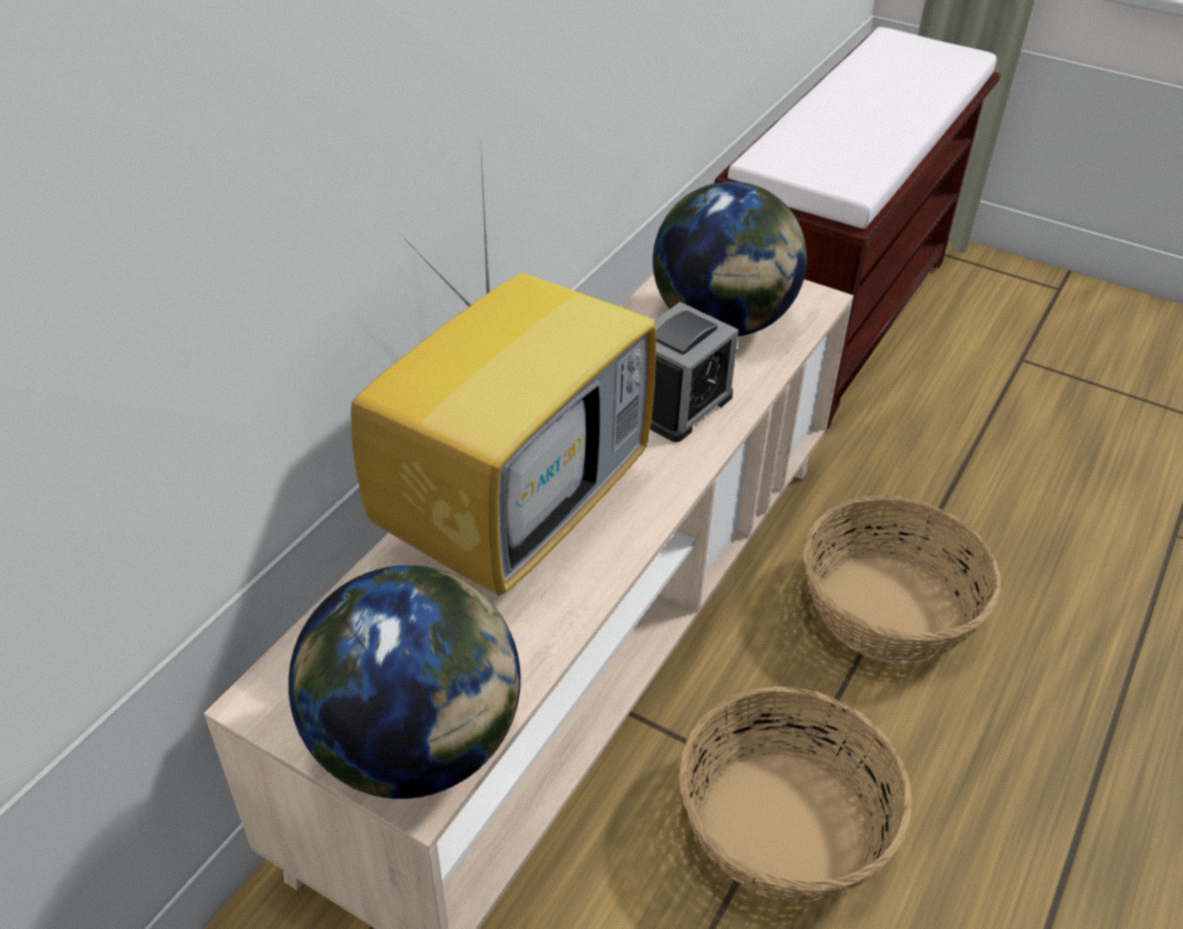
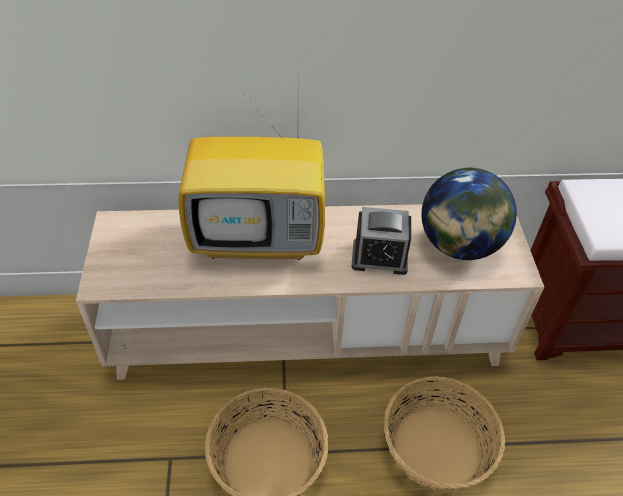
camera: 55 degrees right, 5 degrees up
globe [288,565,521,799] -> none

